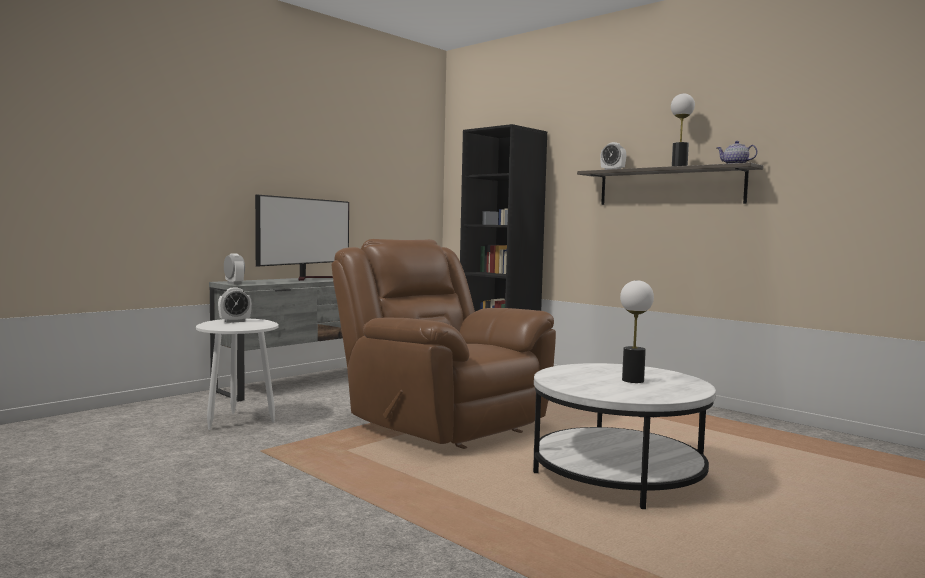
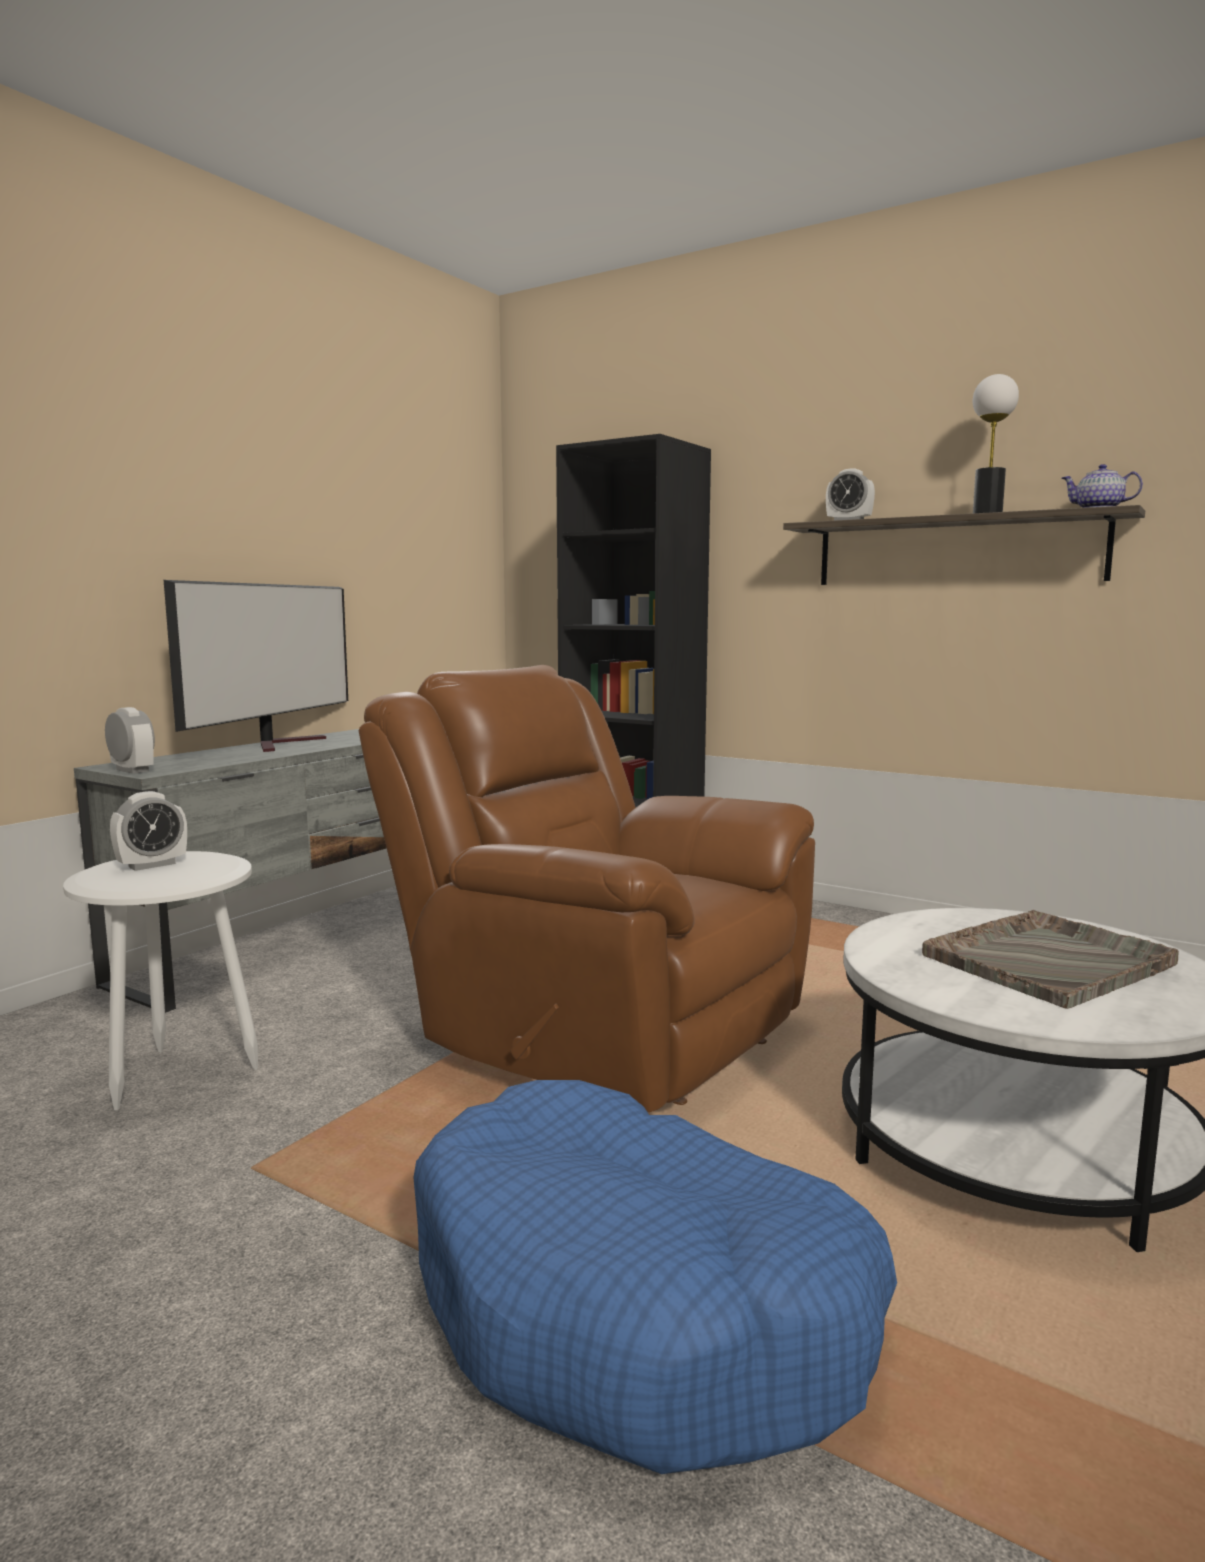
camera: 10 degrees left, 5 degrees up
table lamp [620,280,654,383] -> grey tray [922,910,1179,1009]
none -> blue dog bed [413,1080,897,1474]

